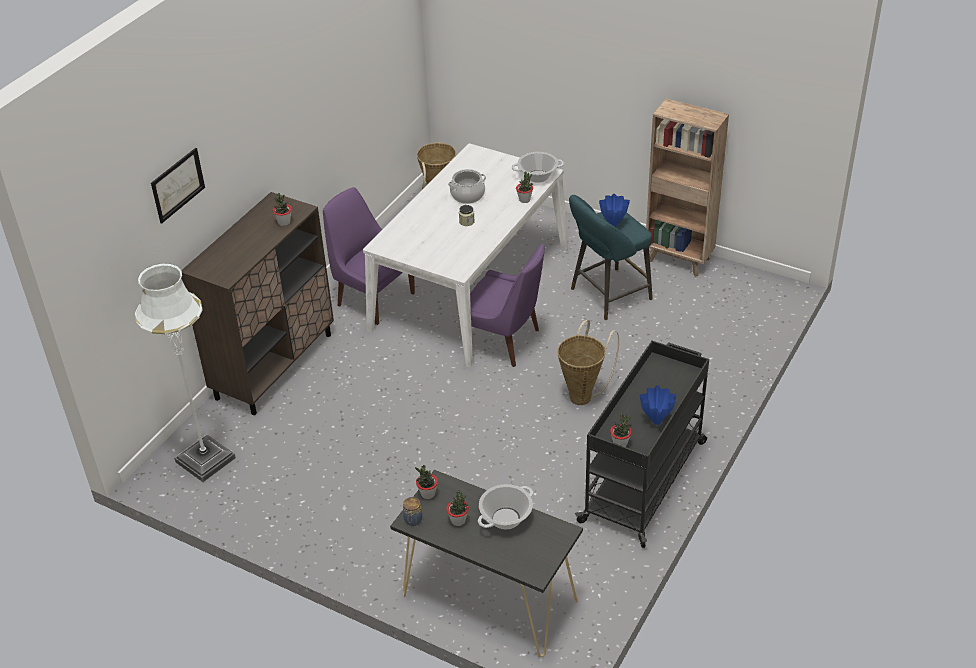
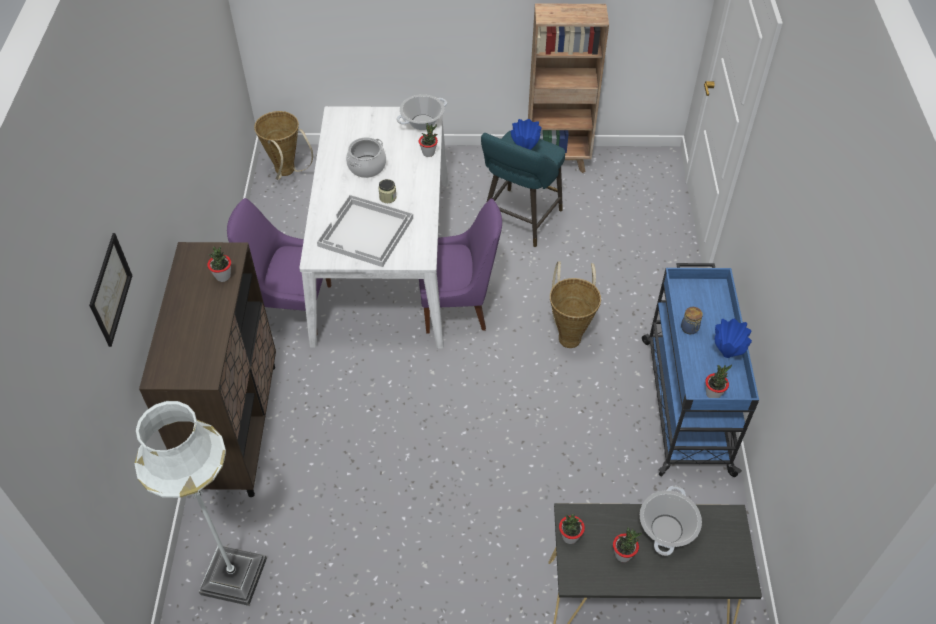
camera: 30 degrees left, 10 degrees up
jar [403,497,422,526] -> jar moved to [681,307,703,334]
black cart [575,341,709,548] -> blue cart [642,263,759,477]
none -> white tray [317,195,413,267]

